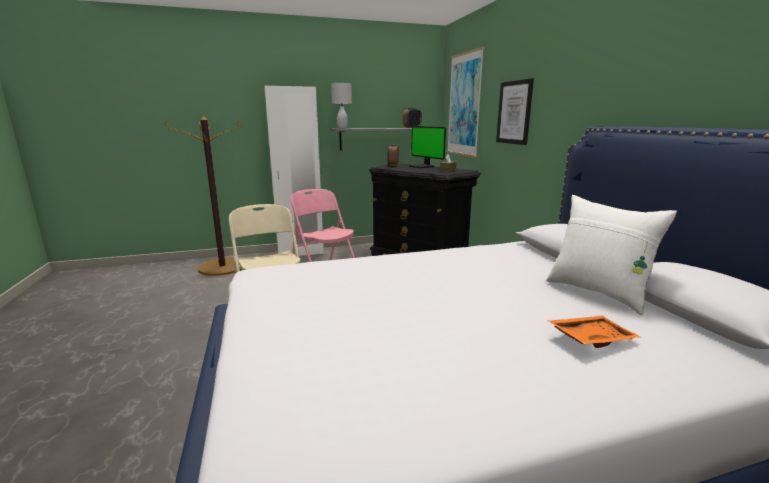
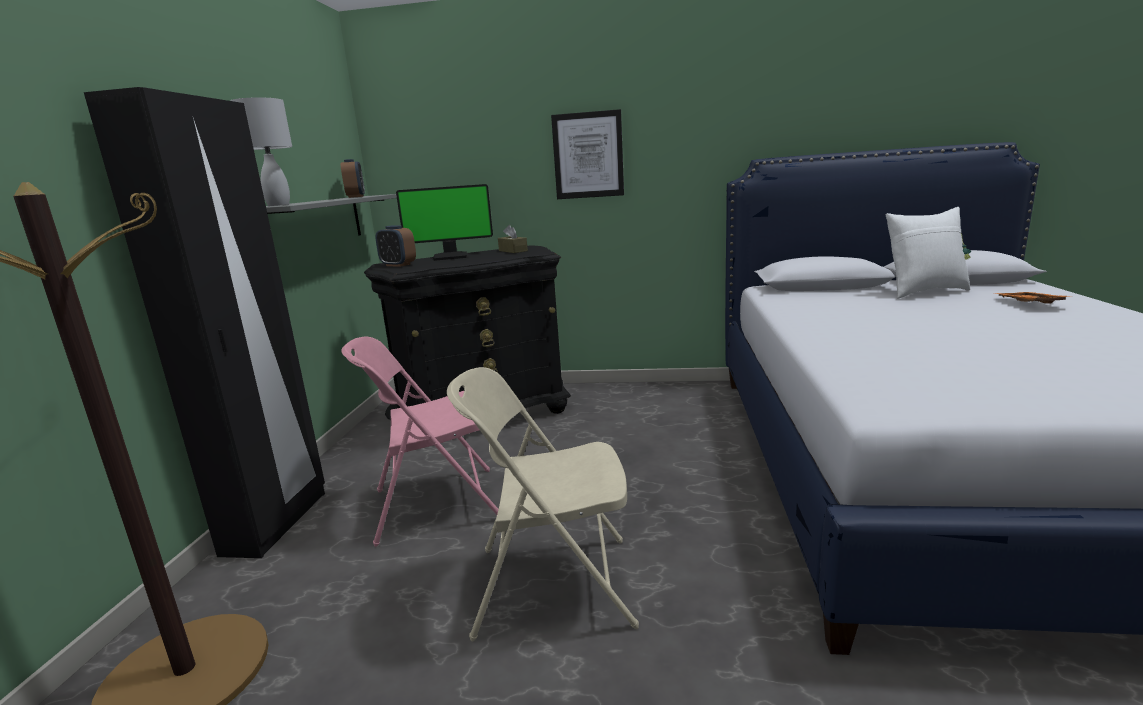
camera: 65 degrees left, 0 degrees up
white wardrobe [264,86,324,256] -> black wardrobe [84,87,325,558]
picture [447,47,485,157] -> none

